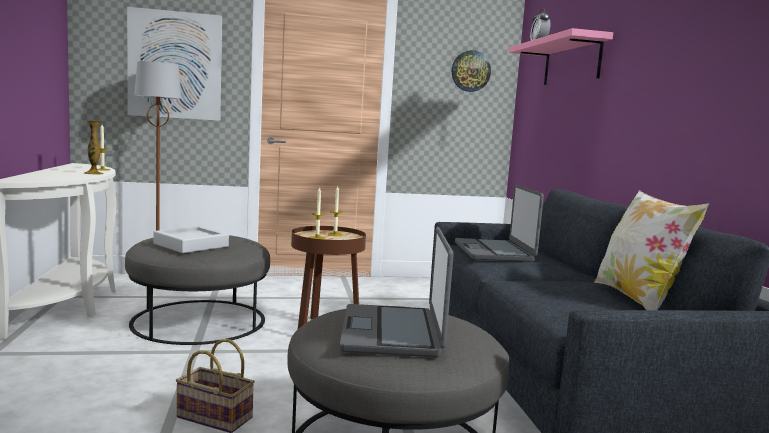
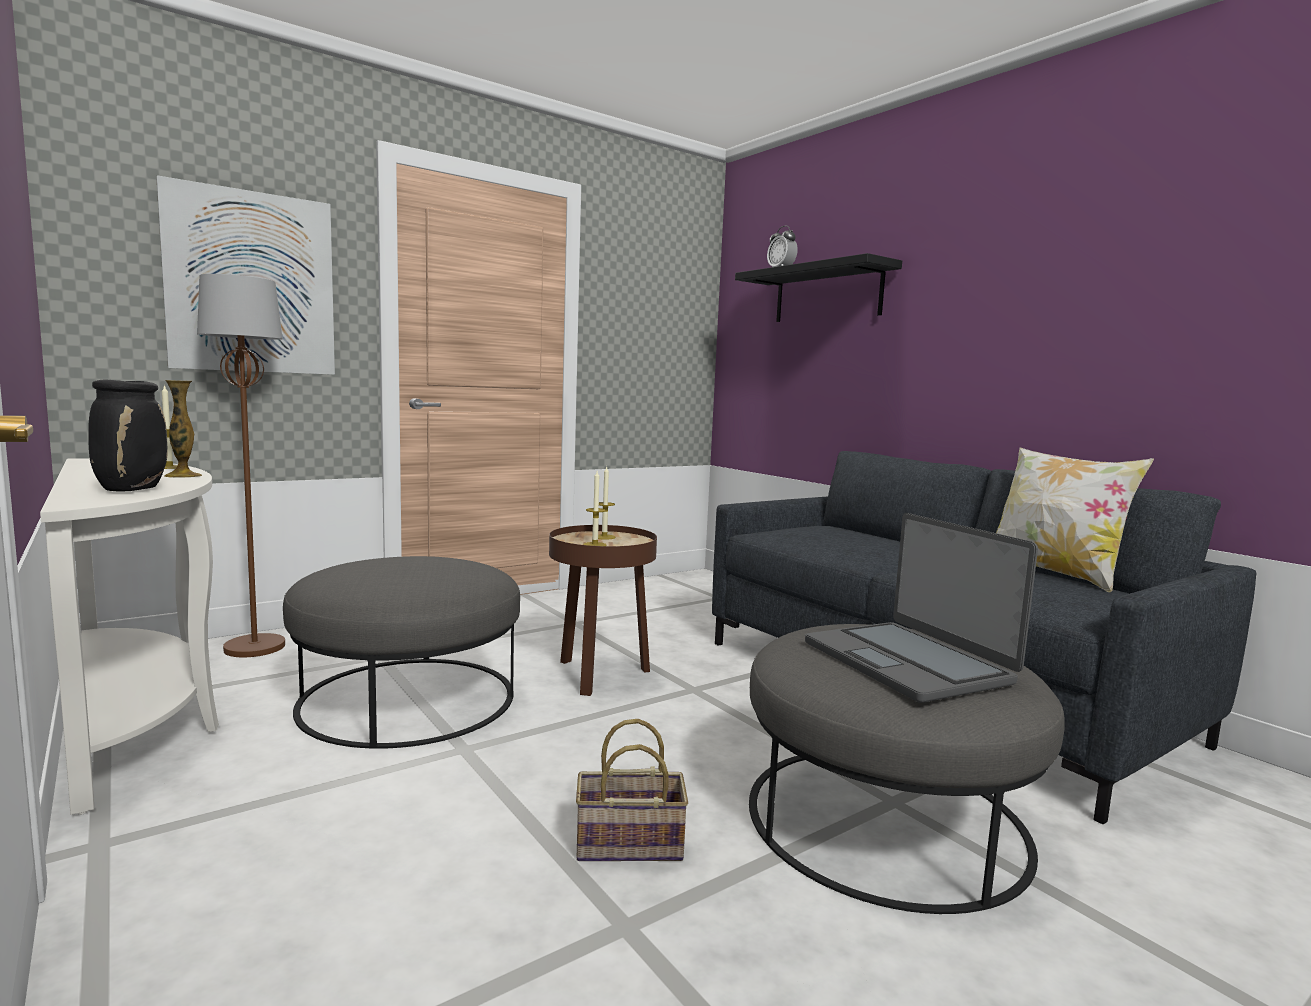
camera: 25 degrees left, 0 degrees up
grey tray [153,226,229,253] -> none
wall clock [452,50,491,92] -> none
laptop [455,184,544,262] -> none
pink shelf [509,28,613,85] -> black shelf [735,253,902,322]
none -> black vase [88,380,167,491]

